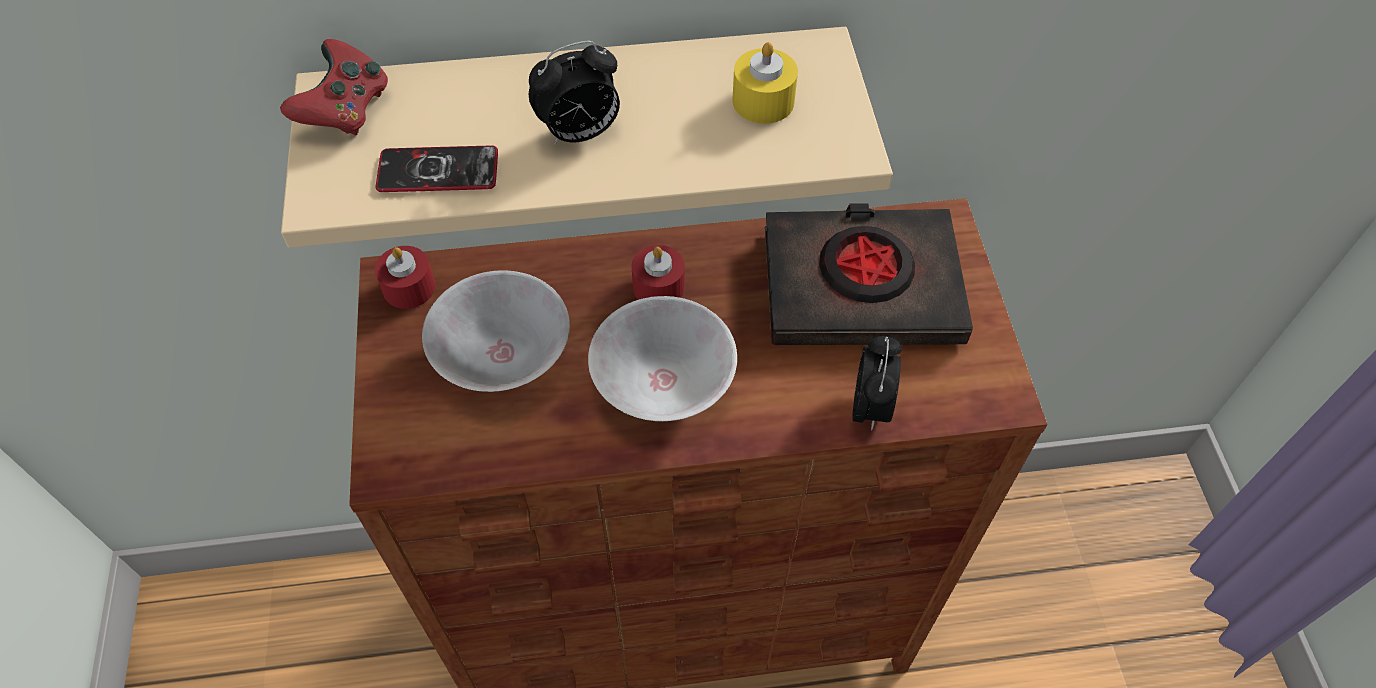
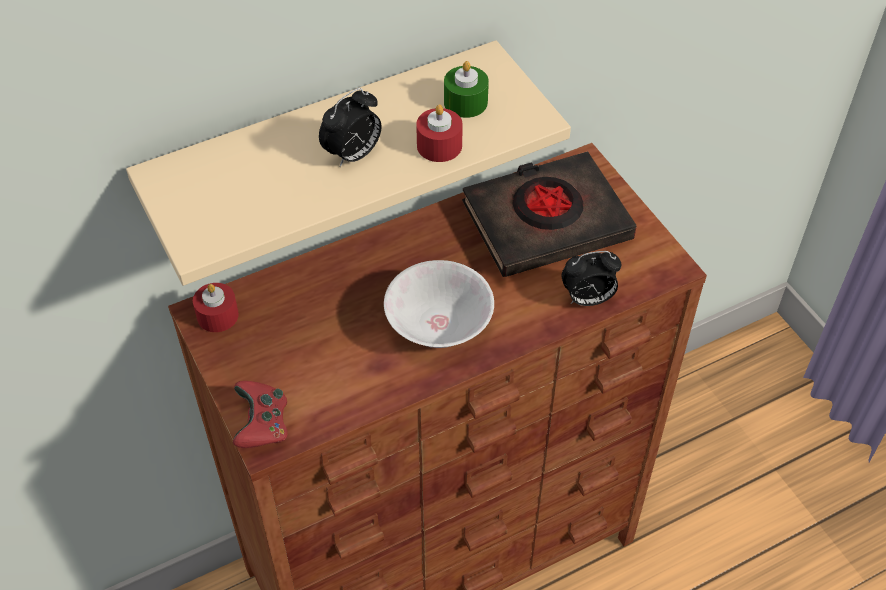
camera: 20 degrees left, 5 degrees down
red game controller [280,39,388,136] -> red game controller moved to [233,381,288,448]
phone [376,146,498,192] -> none
white bowl [422,271,570,392] -> none
red candle [631,245,685,300] -> red candle moved to [416,104,463,162]
yellow candle [732,42,798,124] -> green candle [444,61,489,118]
alarm clock [852,336,902,430] -> alarm clock turned 90 degrees clockwise [562,251,622,306]

